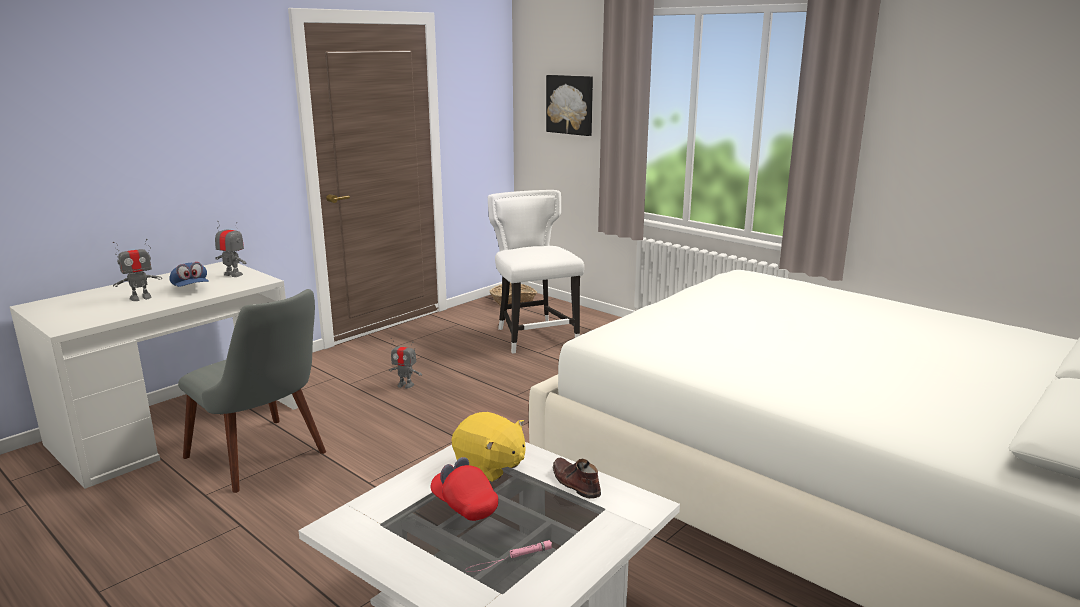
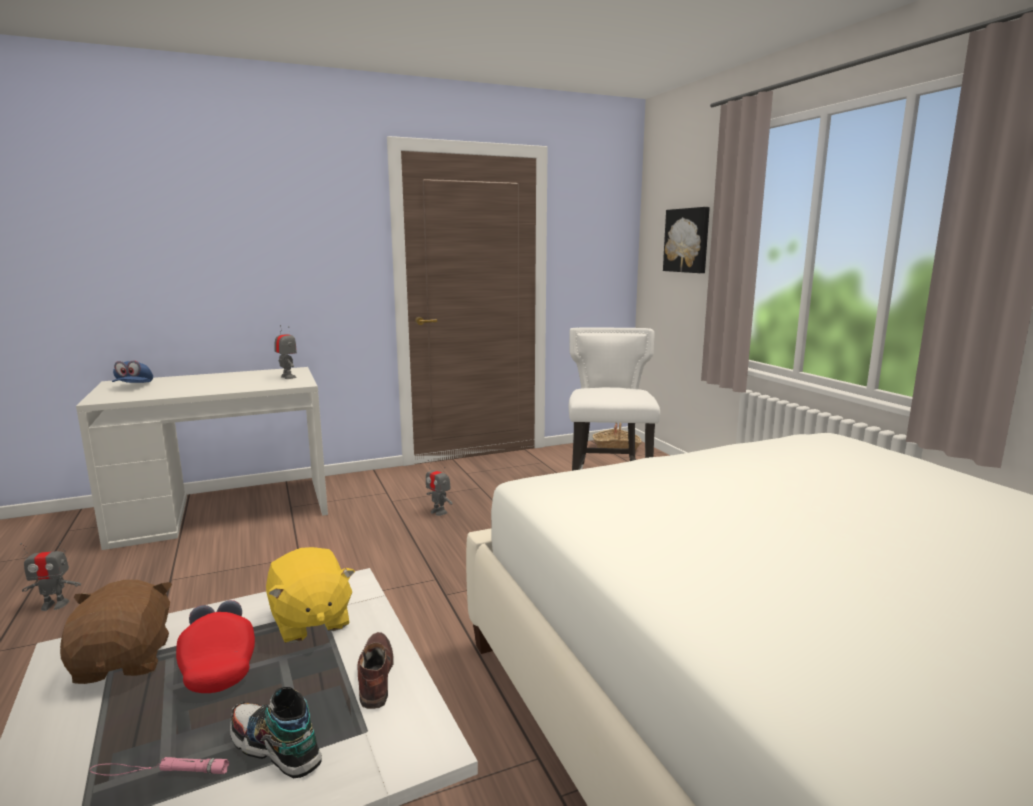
camera: 25 degrees right, 5 degrees down
toy robot [113,239,162,301] -> toy robot moved to [20,541,81,611]
blue cap [169,262,209,287] -> blue cap moved to [112,360,153,383]
grey chair [178,289,326,493] -> none
none -> brown plush toy [60,580,172,684]
none -> shoe [230,687,322,778]

